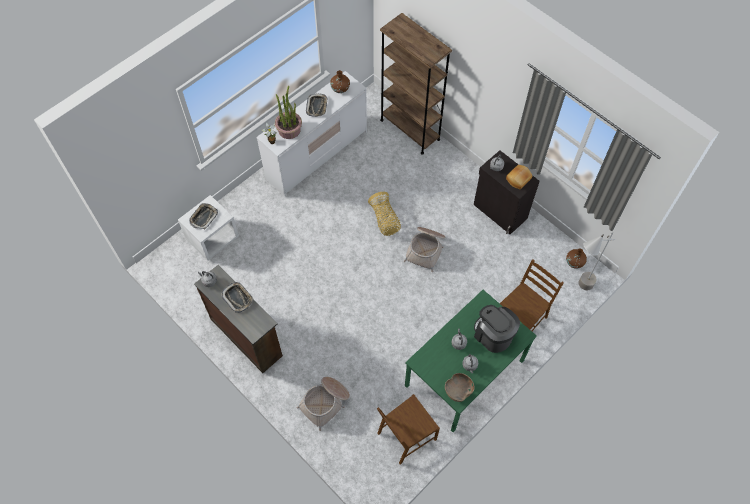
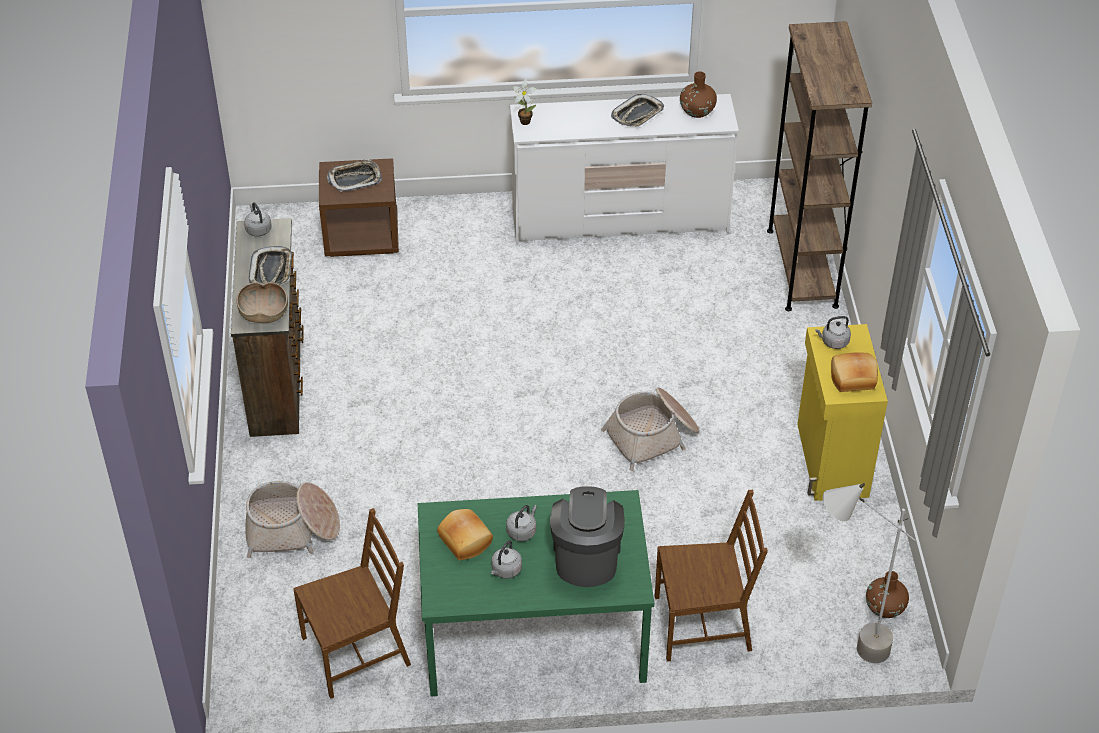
camera: 40 degrees right, 15 degrees down
white nightstand [178,195,239,261] -> brown nightstand [319,158,399,257]
potted plant [275,85,302,139] -> none
basket [368,192,401,236] -> none
brown chair [377,394,440,464] -> brown chair turned 150 degrees clockwise [293,508,411,699]
brown bowl [445,373,475,402] -> brown bowl moved to [237,282,288,323]
black cabinet [474,150,540,234] -> yellow cabinet [797,324,888,501]
none -> bread [437,509,493,560]

